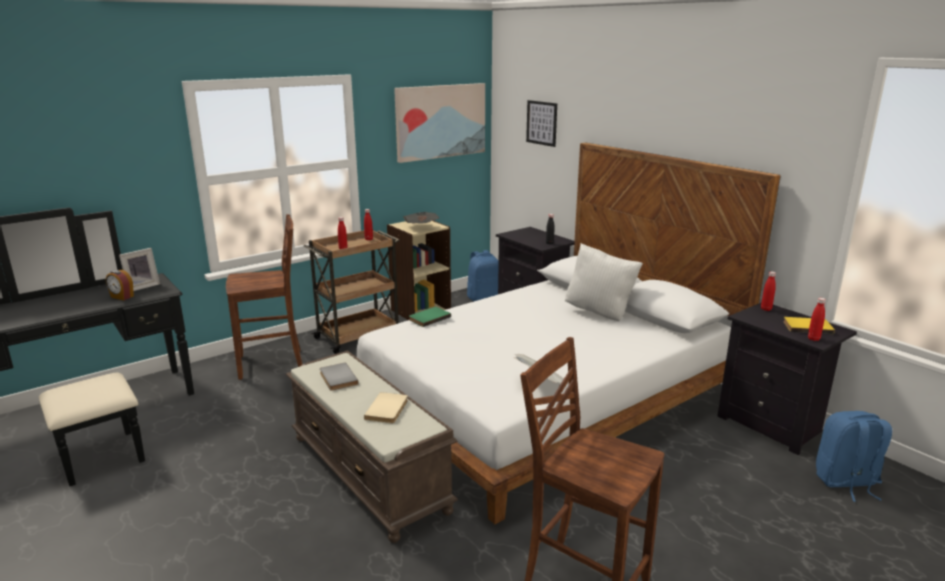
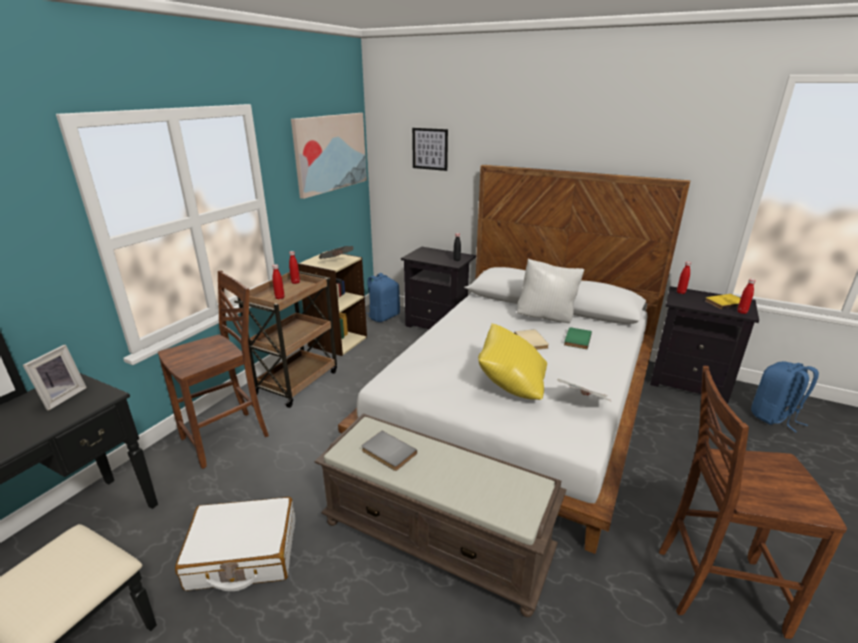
camera: 25 degrees left, 5 degrees up
alarm clock [106,270,134,300] -> none
beige book [364,392,408,424] -> beige book moved to [514,329,549,350]
green book [409,307,451,327] -> green book moved to [564,327,592,349]
none -> white suitcase [175,497,295,591]
none -> yellow pillow [478,323,547,400]

